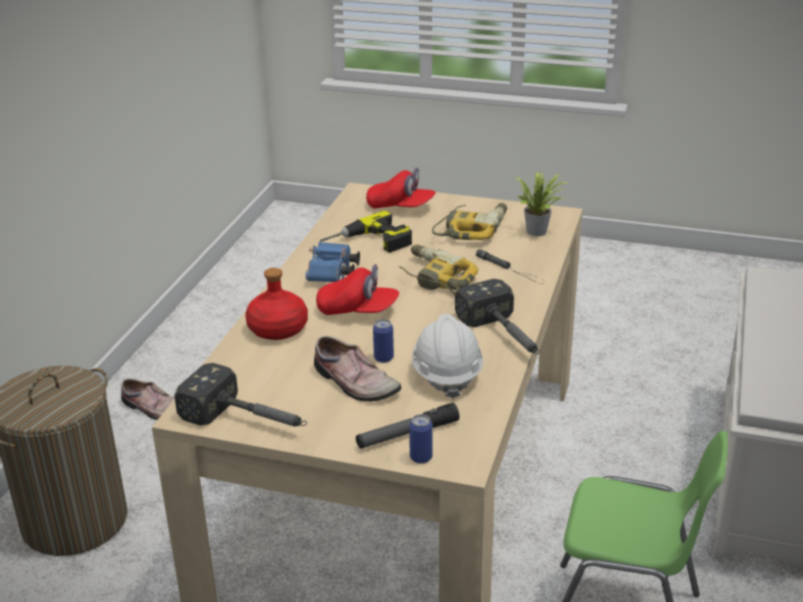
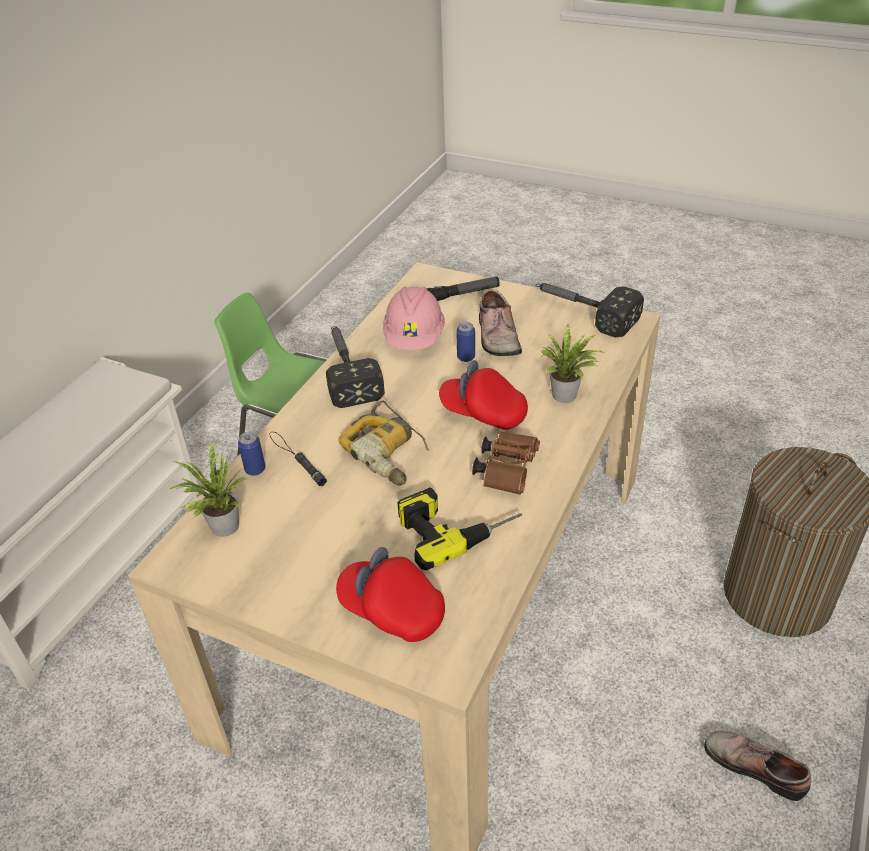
camera: 170 degrees left, 10 degrees up
red bottle [245,268,308,340] -> potted plant [541,324,602,403]
blue binoculars [306,242,360,282] -> brown binoculars [472,431,540,495]
shoe [314,336,401,402] -> shoe turned 150 degrees counterclockwise [479,290,522,356]
can [409,414,433,464] -> can moved to [238,432,265,476]
white hard hat [412,314,483,399] -> pink hard hat [383,286,445,350]
power drill [432,203,507,240] -> none

